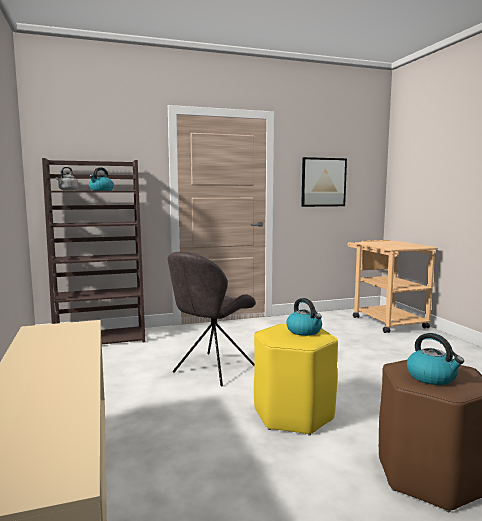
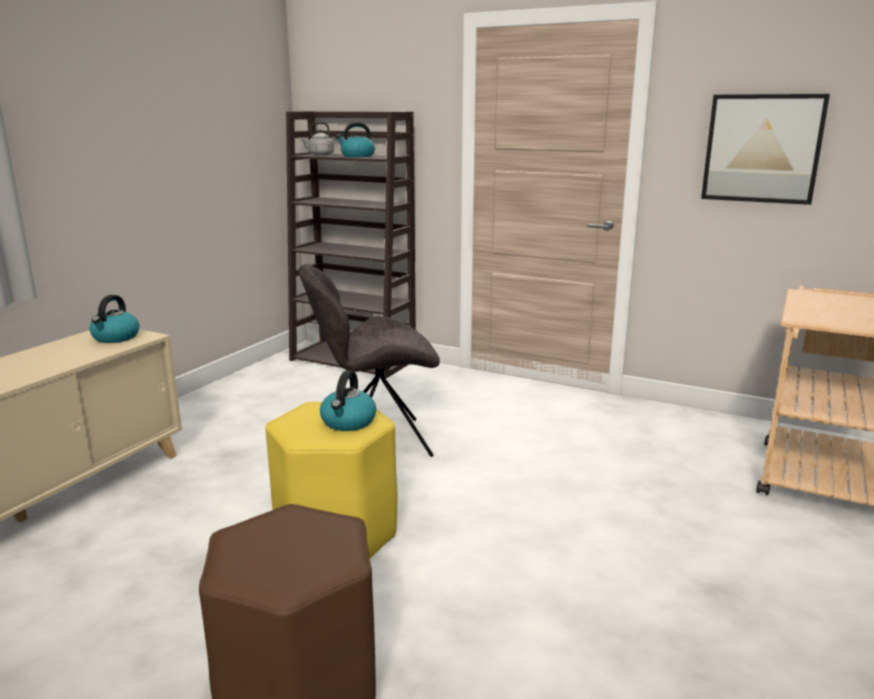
camera: 45 degrees right, 10 degrees up
kettle [407,333,464,385] -> kettle moved to [89,295,139,343]

